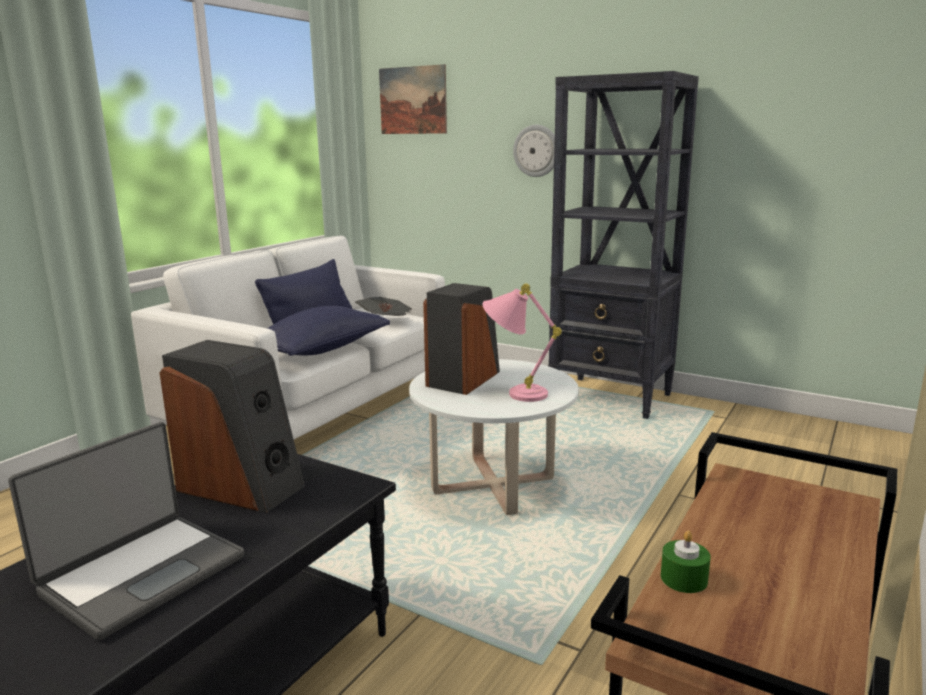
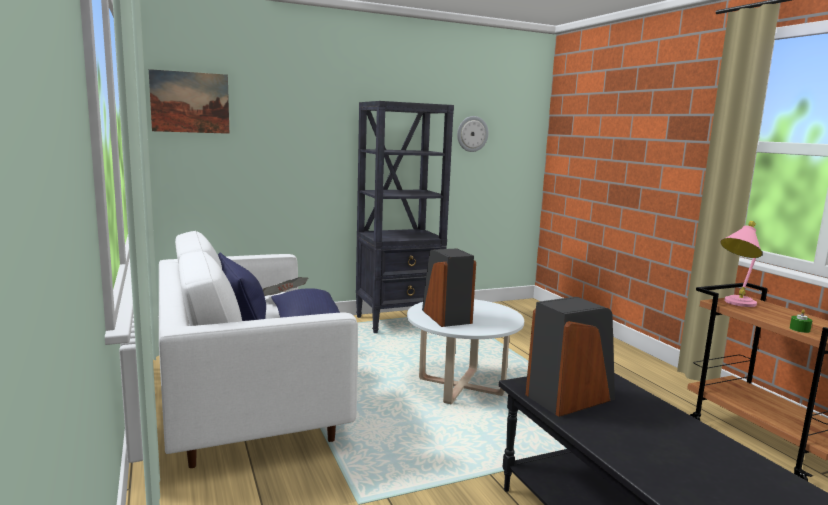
camera: 55 degrees left, 5 degrees down
laptop [8,422,244,641] -> none
pink table lamp [482,284,562,402] -> pink table lamp moved to [720,221,763,307]
wall clock [513,125,555,177] -> wall clock moved to [457,116,488,152]

